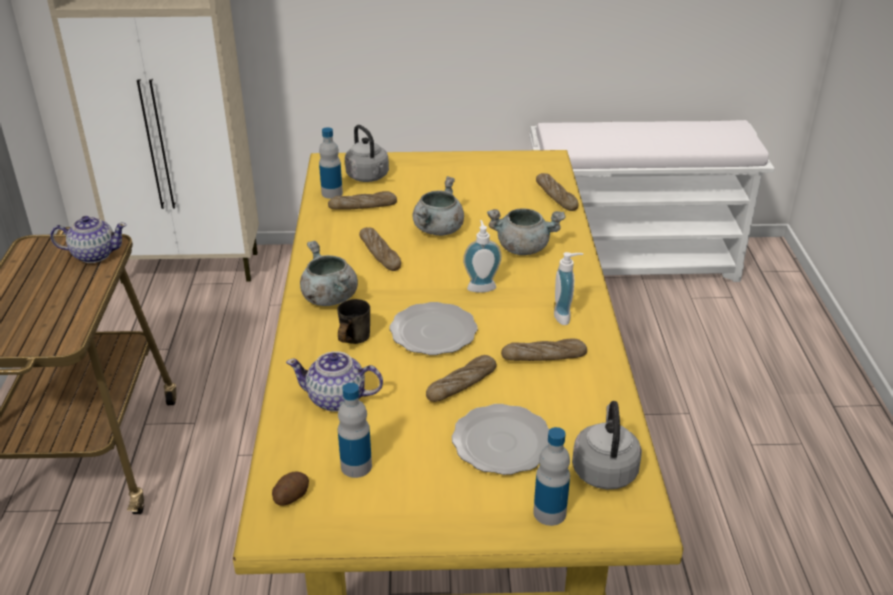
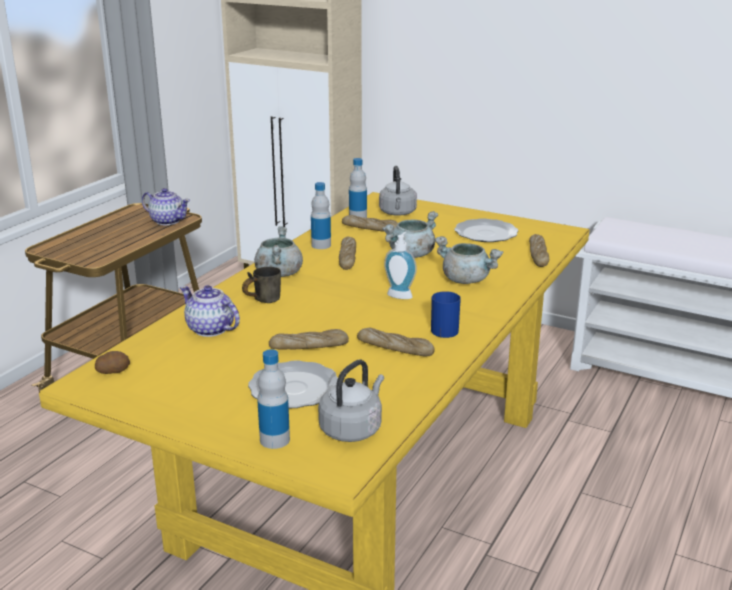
camera: 30 degrees right, 10 degrees down
bottle [338,383,372,478] -> bottle moved to [311,182,331,249]
plate [389,302,478,355] -> plate moved to [454,219,518,242]
soap dispenser [554,252,583,325] -> blue mug [431,291,461,338]

